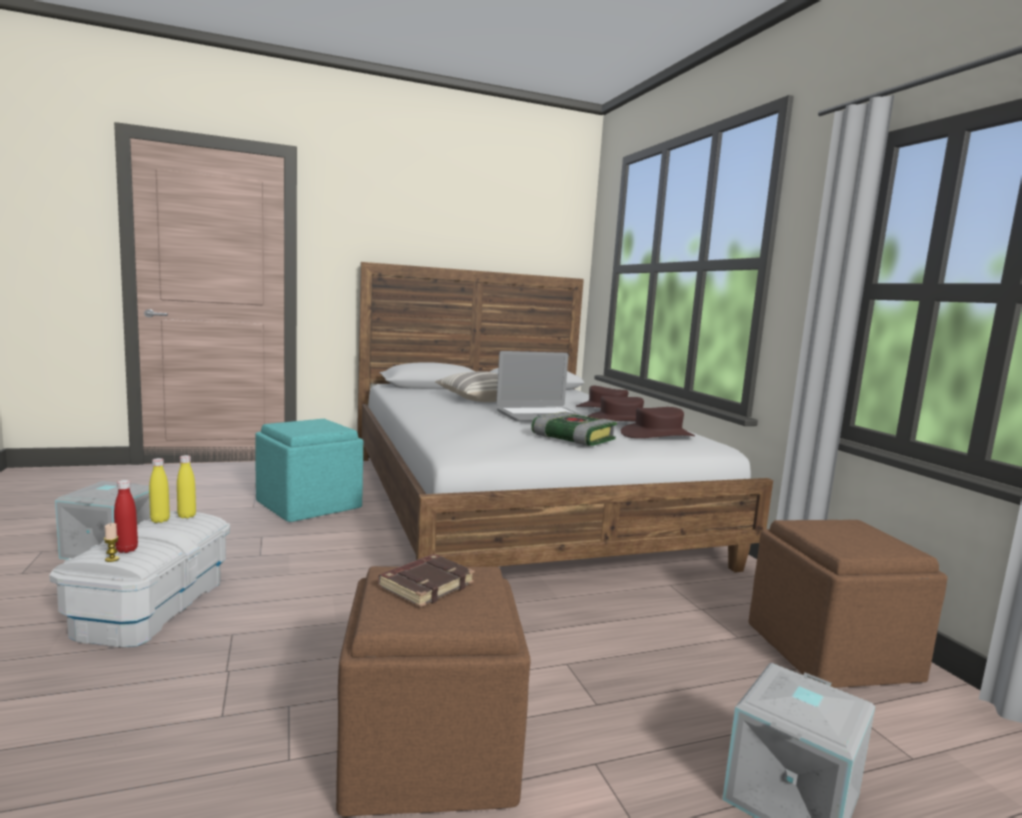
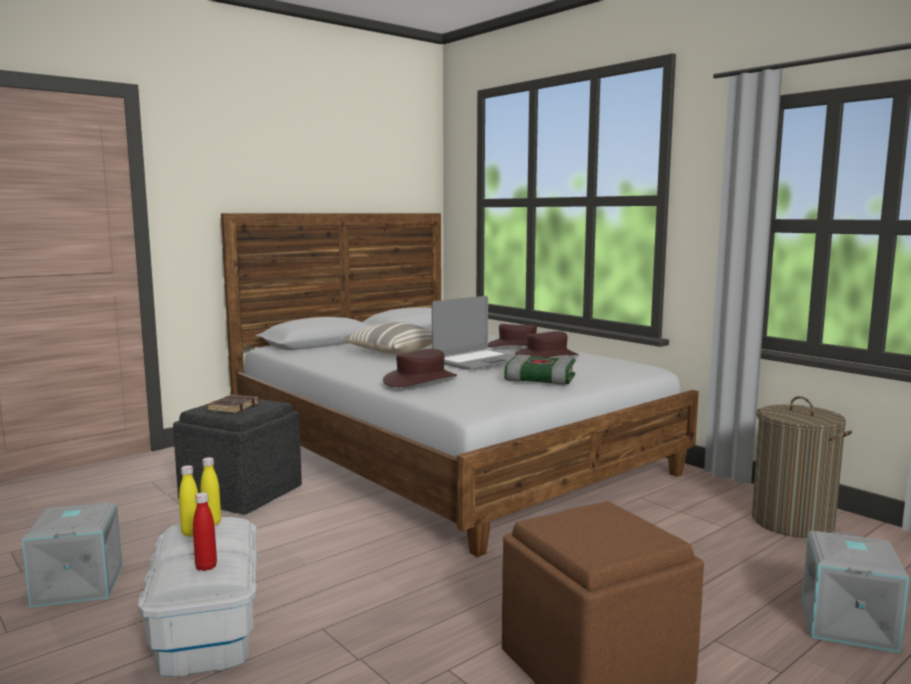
camera: 20 degrees left, 0 degrees up
candle [104,523,120,562] -> none
turquoise ottoman [255,419,364,522] -> grey ottoman [173,399,302,514]
brown book [378,554,475,607] -> brown book moved to [207,394,259,413]
brown hat [621,407,695,438] -> brown hat moved to [383,349,457,387]
brown ottoman [748,520,948,688] -> laundry basket [752,396,852,538]

